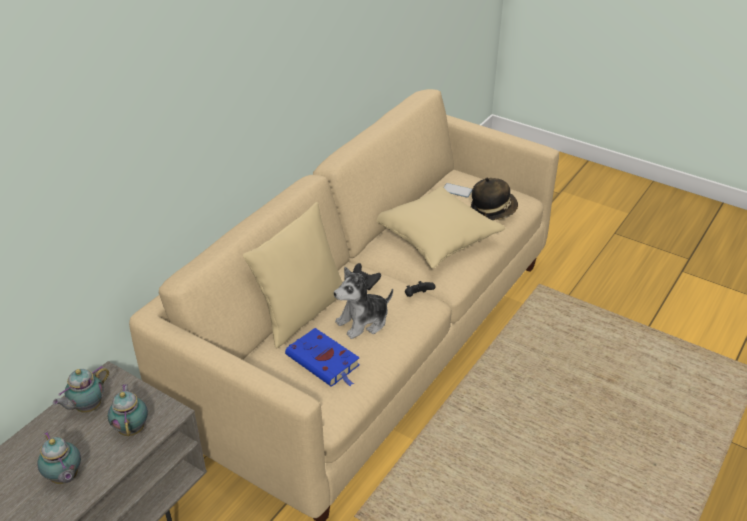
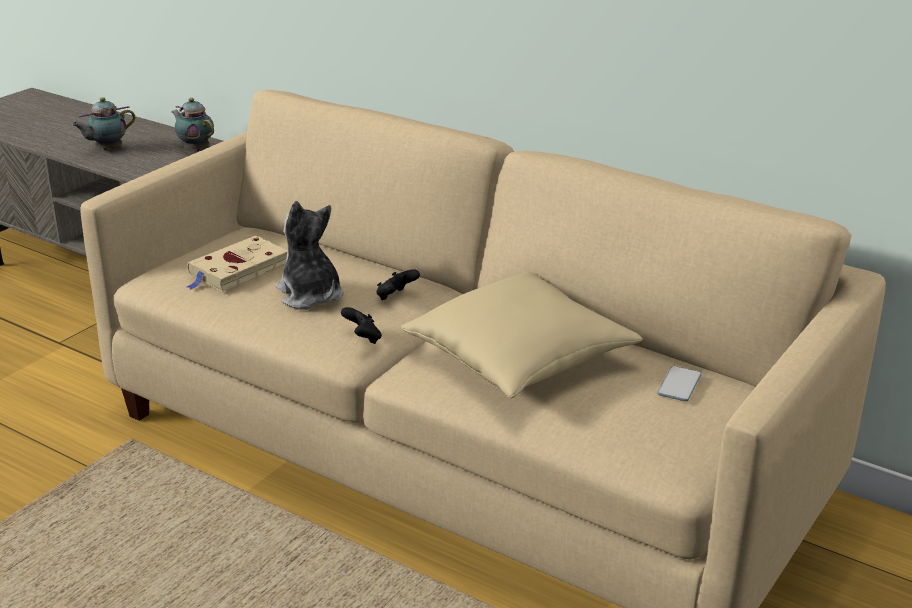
camera: 90 degrees right, 10 degrees down
teapot [108,384,148,436] -> none
beige pillow [243,202,343,349] -> none
blue book [285,328,360,387] -> beige book [187,236,287,292]
hat [471,178,518,220] -> none

